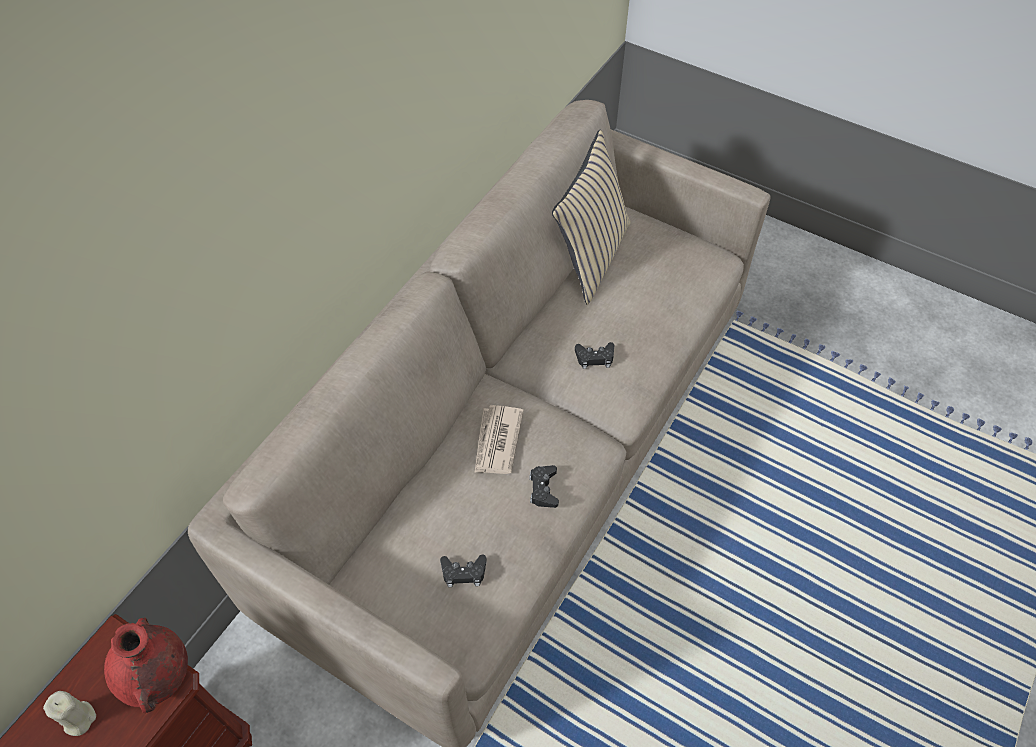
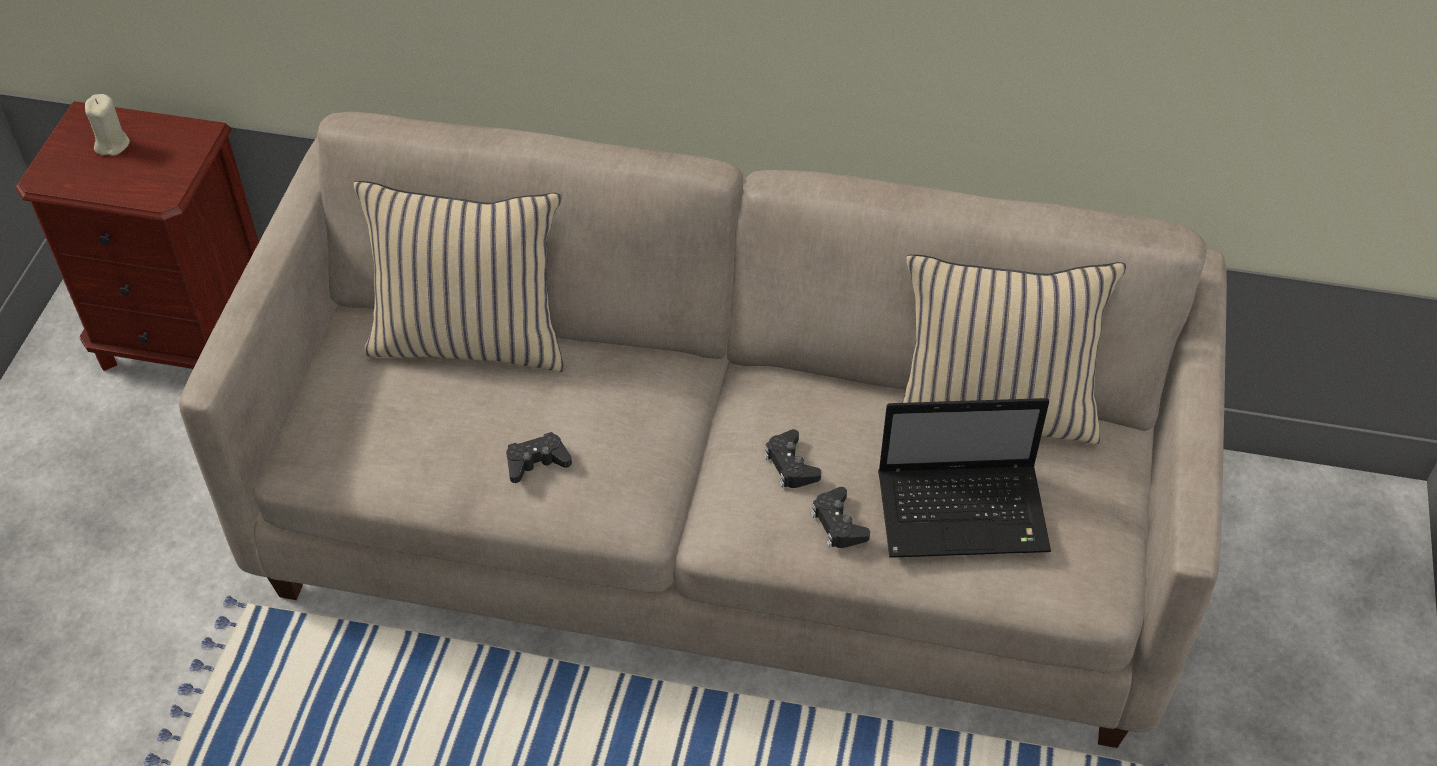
camera: 70 degrees right, 5 degrees down
red vase [104,617,188,713] -> none
black game controller [440,555,487,587] -> black game controller moved to [811,487,870,548]
newspaper [475,405,524,474] -> none
none -> beige pillow [354,181,564,372]
none -> laptop [878,398,1051,558]

